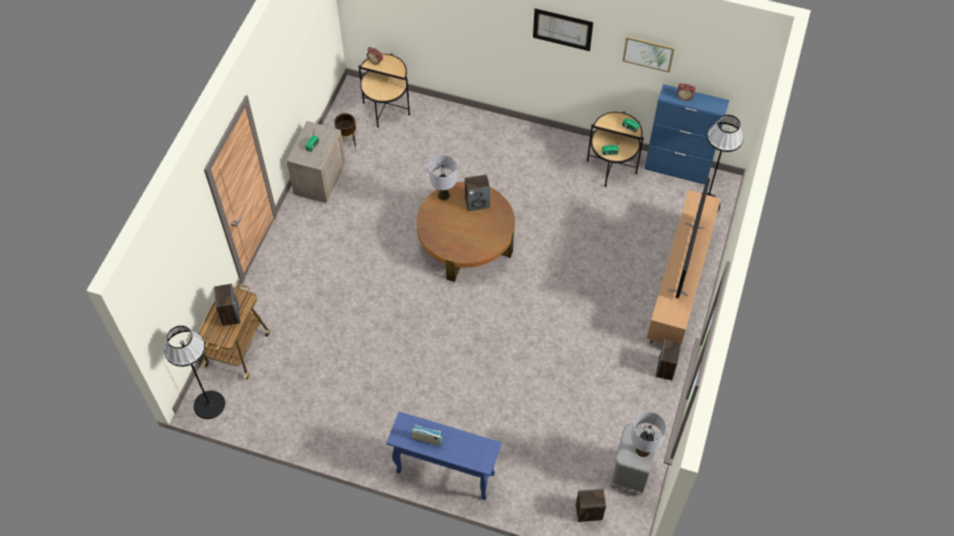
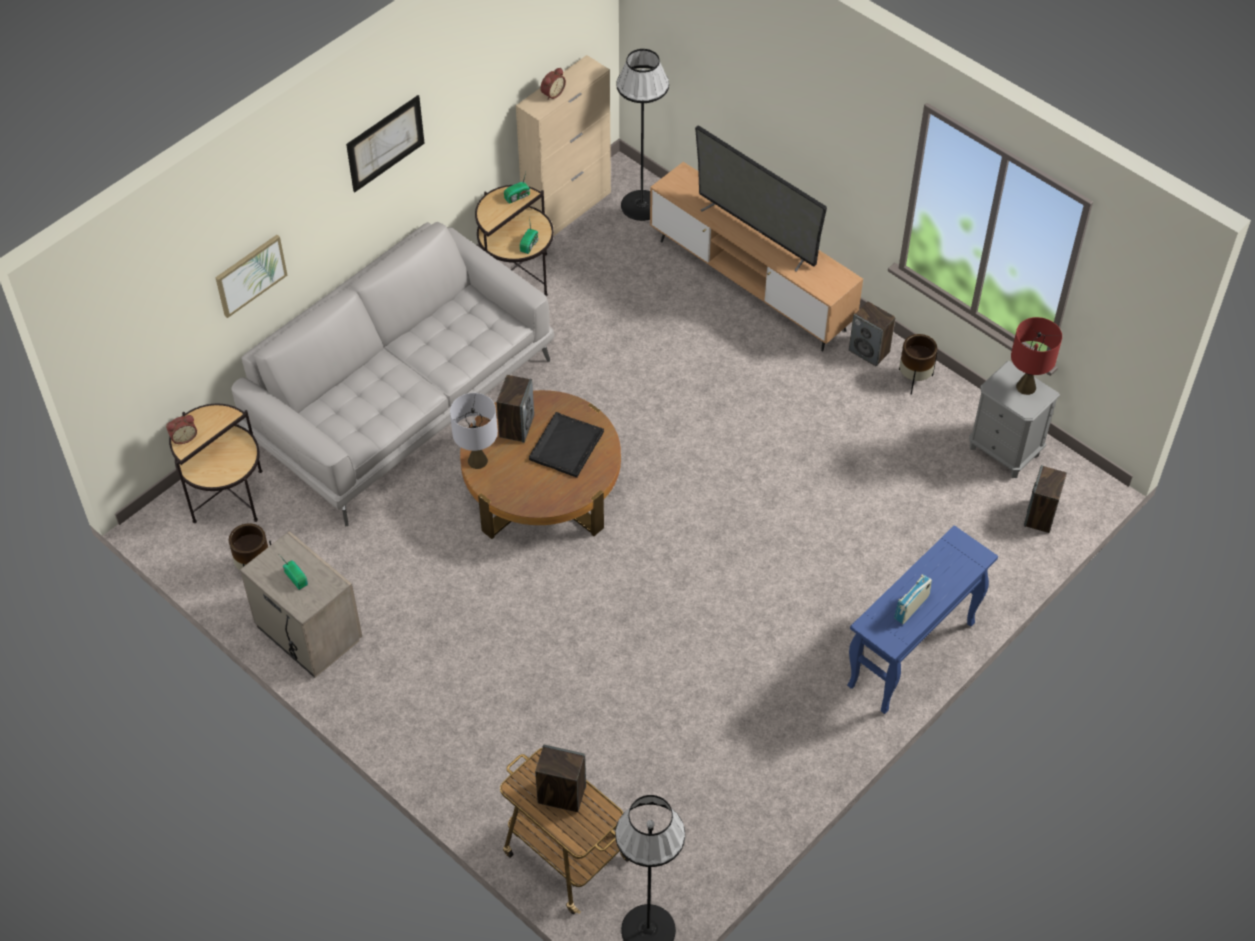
camera: 65 degrees left, 5 degrees down
picture [623,36,675,73] -> picture moved to [215,235,288,318]
grey table lamp [631,412,666,457] -> red table lamp [1011,317,1062,395]
blue cabinet [644,84,729,185] -> beige cabinet [516,55,611,235]
none -> grey sofa [231,222,554,526]
none -> black tray [529,412,604,478]
none -> brown planter [899,334,937,395]

